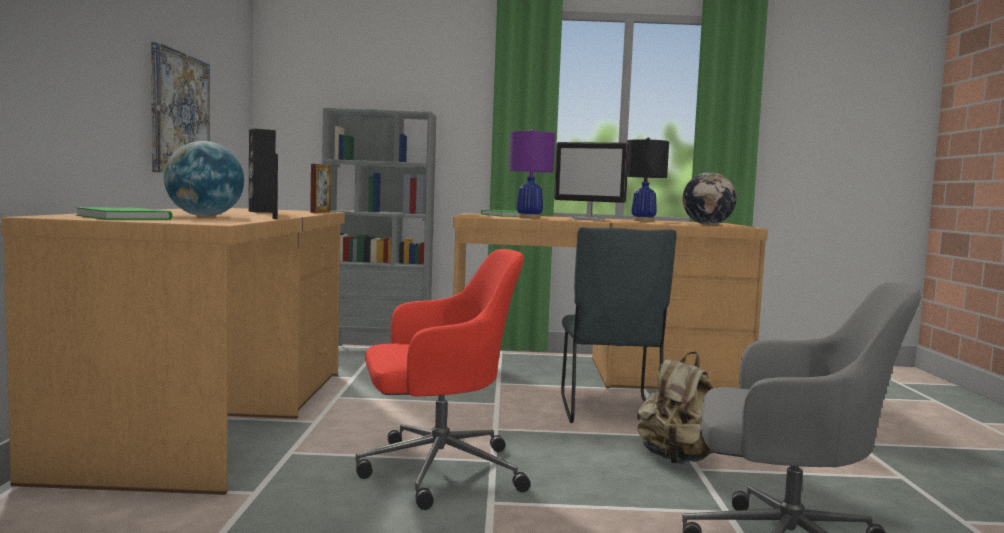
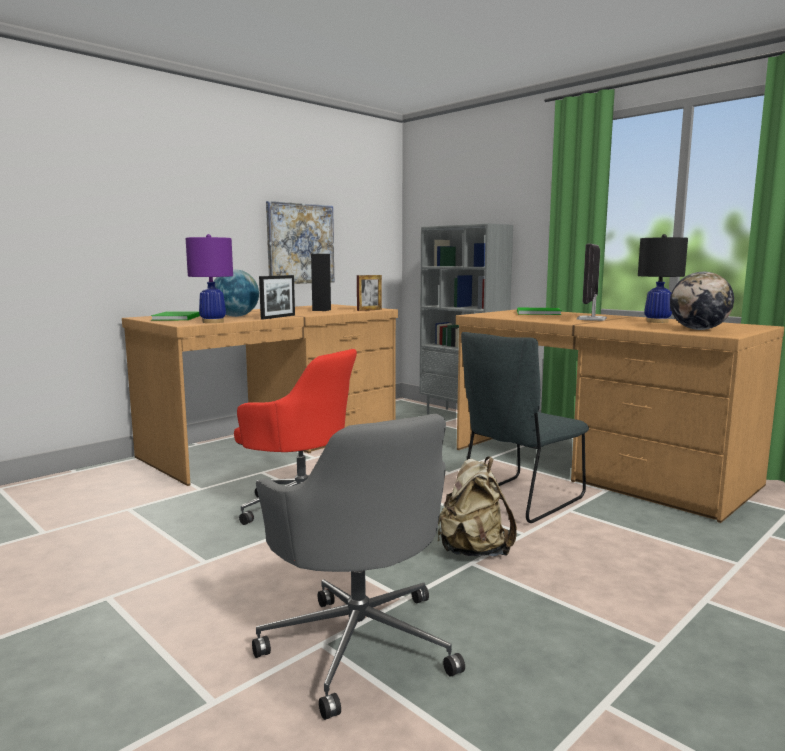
camera: 45 degrees right, 5 degrees up
purple table lamp [509,129,555,219] -> purple table lamp moved to [186,234,233,323]
monitor [554,142,629,220] -> monitor turned 45 degrees clockwise [577,244,607,321]

